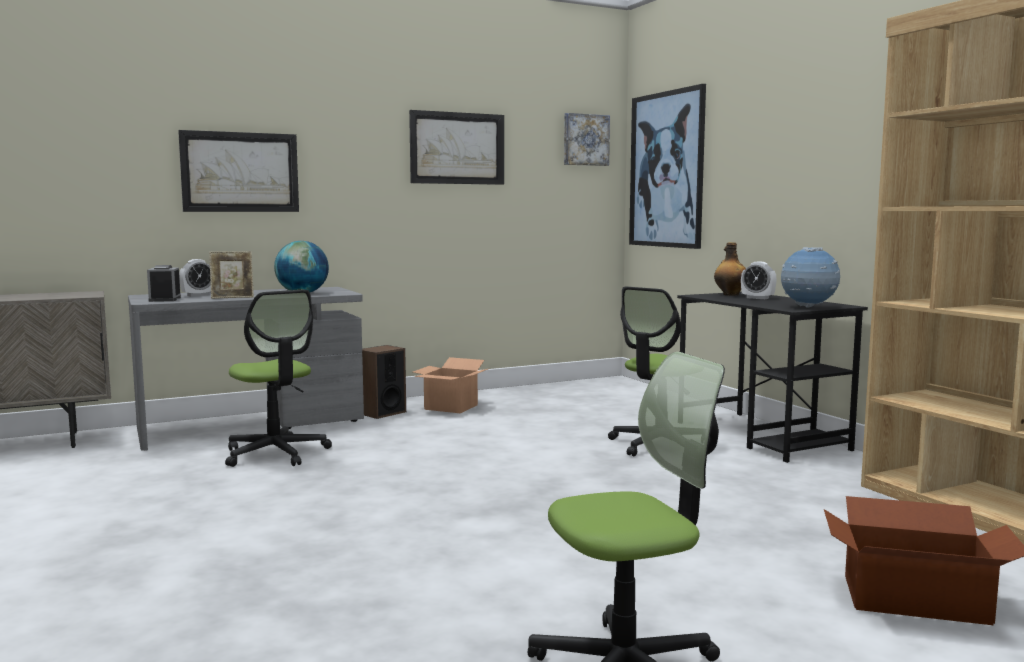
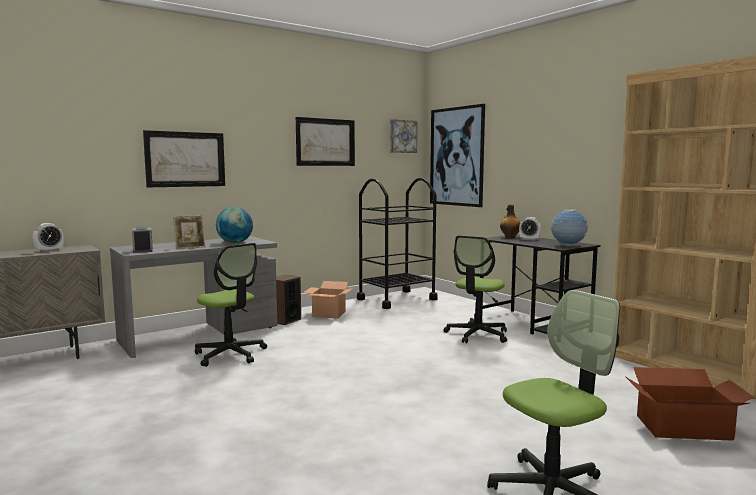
camera: 10 degrees left, 0 degrees up
alarm clock [179,259,211,297] -> alarm clock moved to [33,223,63,252]
none -> black cart [357,178,438,309]

